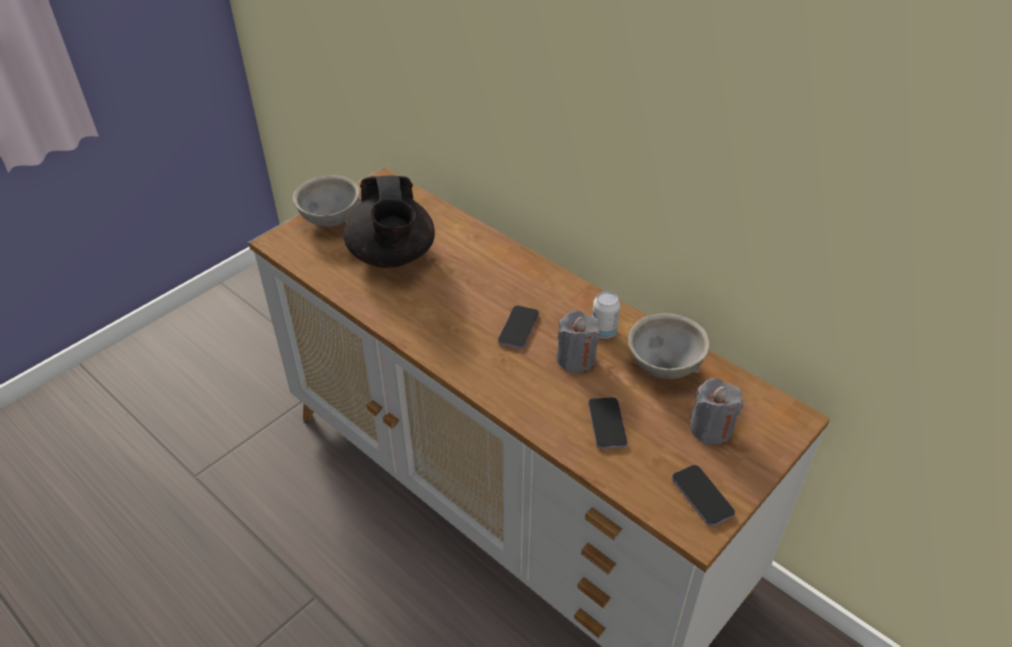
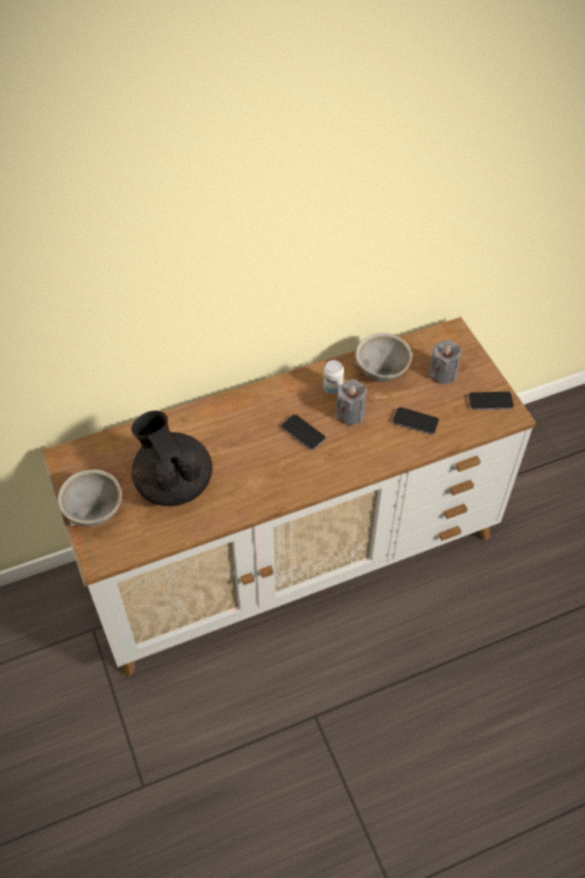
camera: 65 degrees left, 10 degrees up
black teapot [343,175,435,268] -> black teapot turned 135 degrees counterclockwise [131,410,213,506]

